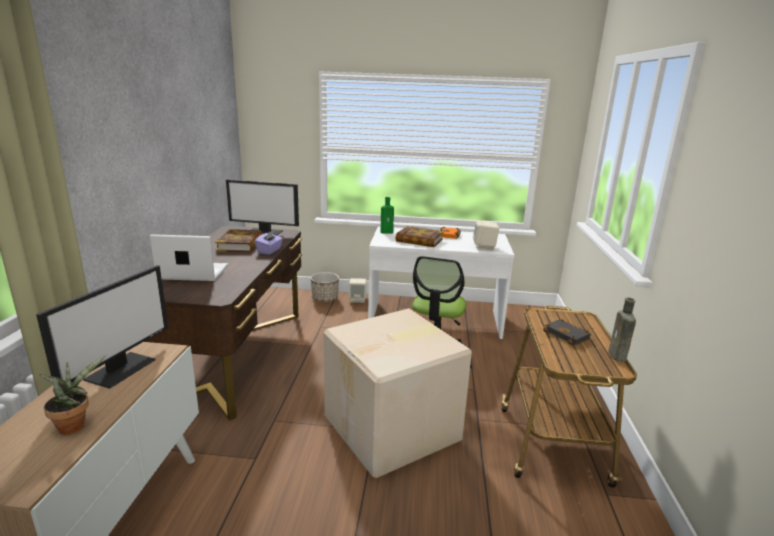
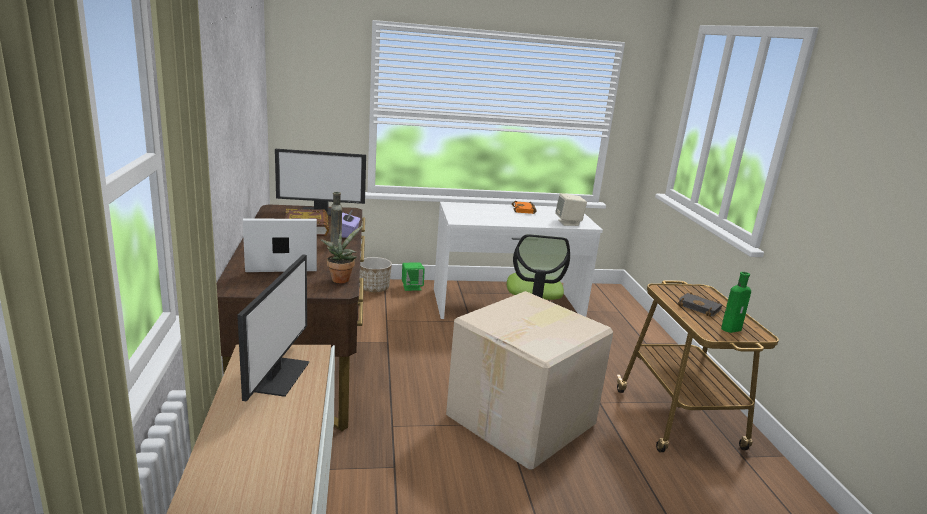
camera: 15 degrees left, 0 degrees up
potted plant [39,354,107,434] -> potted plant moved to [320,226,363,283]
beige speaker [349,278,366,303] -> green speaker [402,262,425,291]
green bottle [381,197,394,234] -> green bottle moved to [721,272,751,333]
book [396,226,444,247] -> none
brown bottle [608,297,636,362] -> brown bottle moved to [330,192,342,247]

